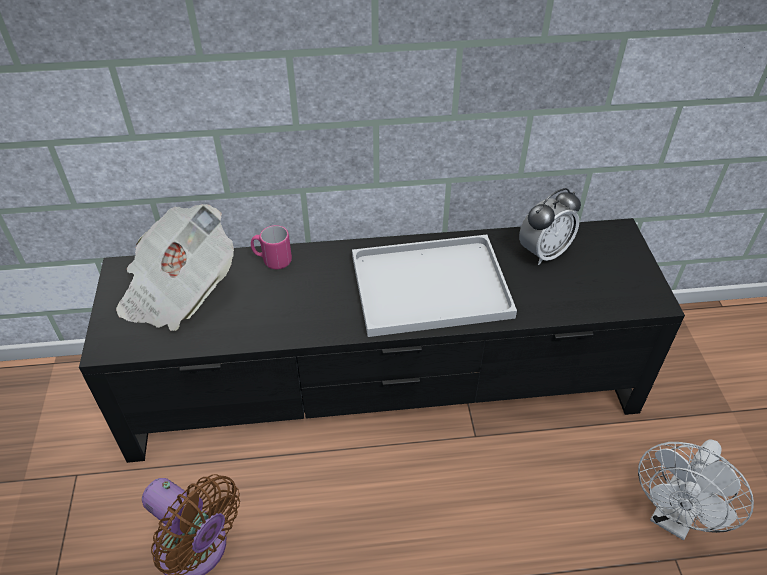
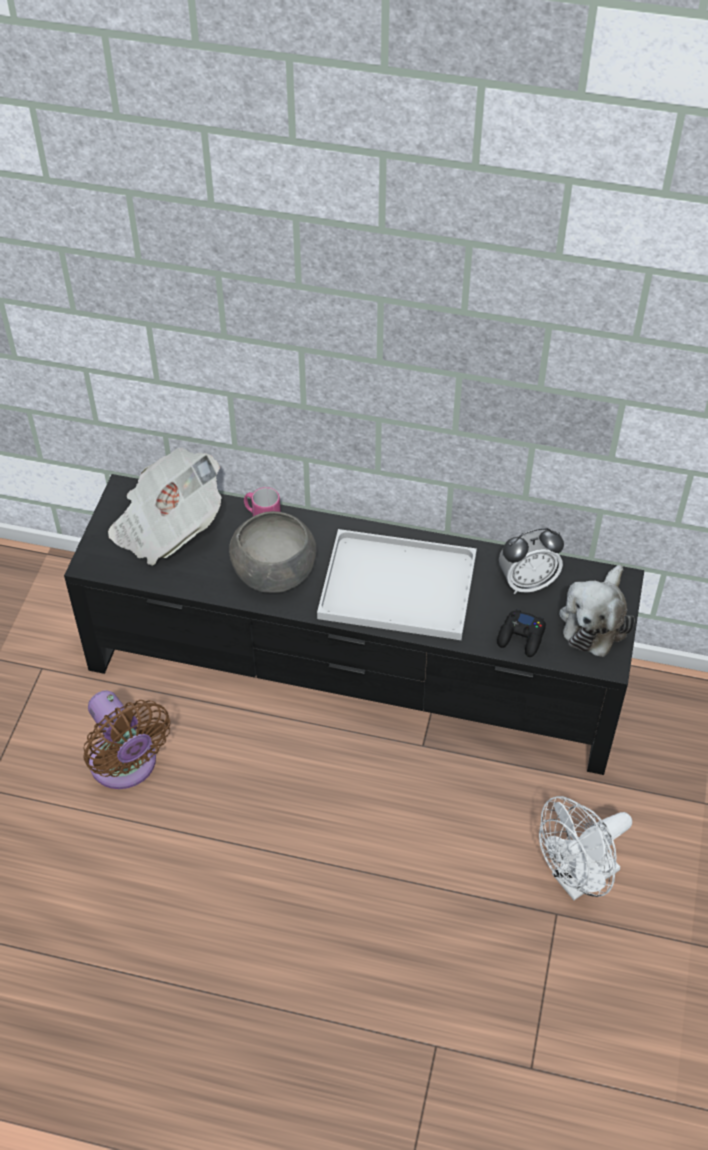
camera: 20 degrees right, 5 degrees up
none -> grey bowl [229,511,317,593]
none -> black game controller [497,609,546,657]
none -> plush toy [559,565,635,657]

